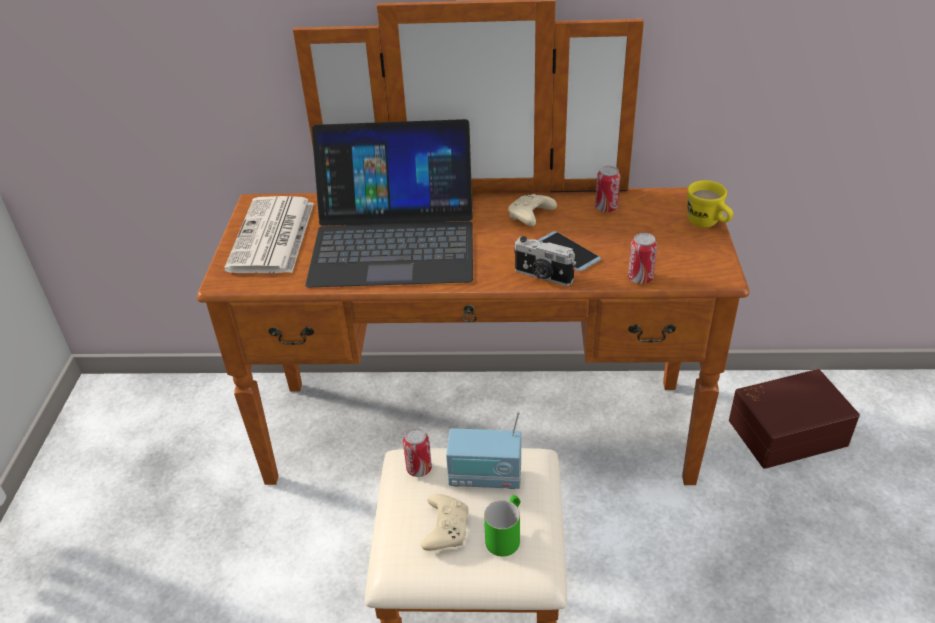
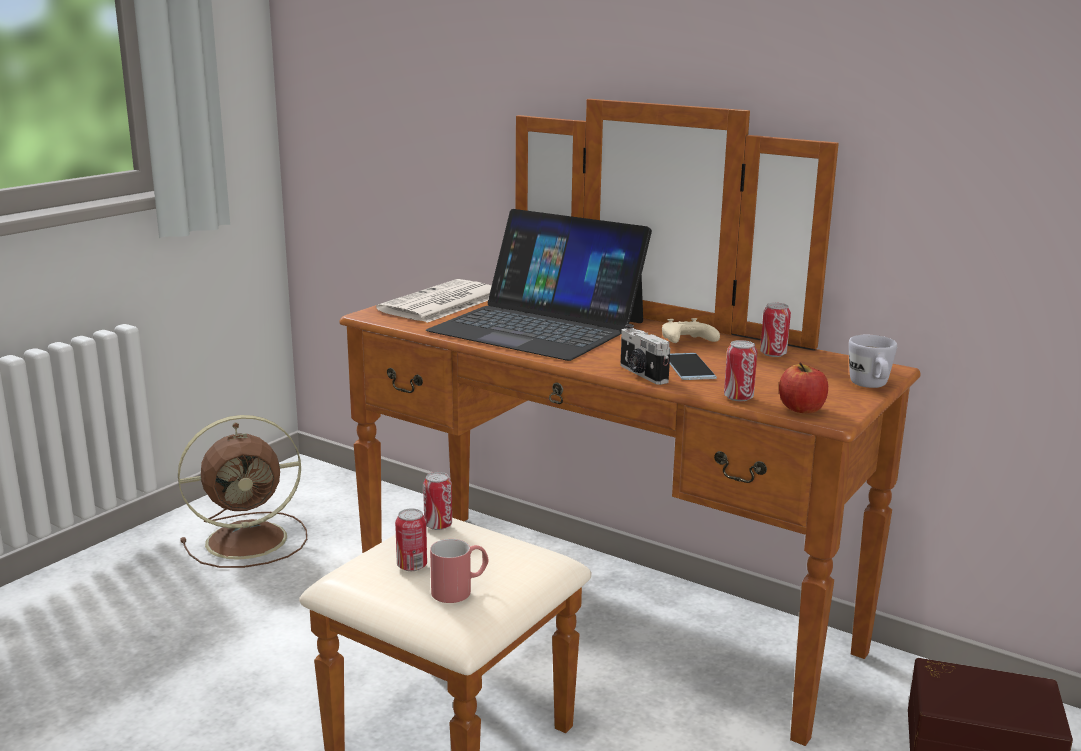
camera: 30 degrees right, 20 degrees down
beige game controller [421,494,469,551] -> can [395,508,427,571]
radio [446,412,521,489] -> none
green mug [484,495,521,557] -> red mug [430,539,489,603]
yellow mug [687,180,733,227] -> white mug [849,335,897,388]
none -> brown fan [178,415,307,568]
none -> apple [779,363,828,413]

